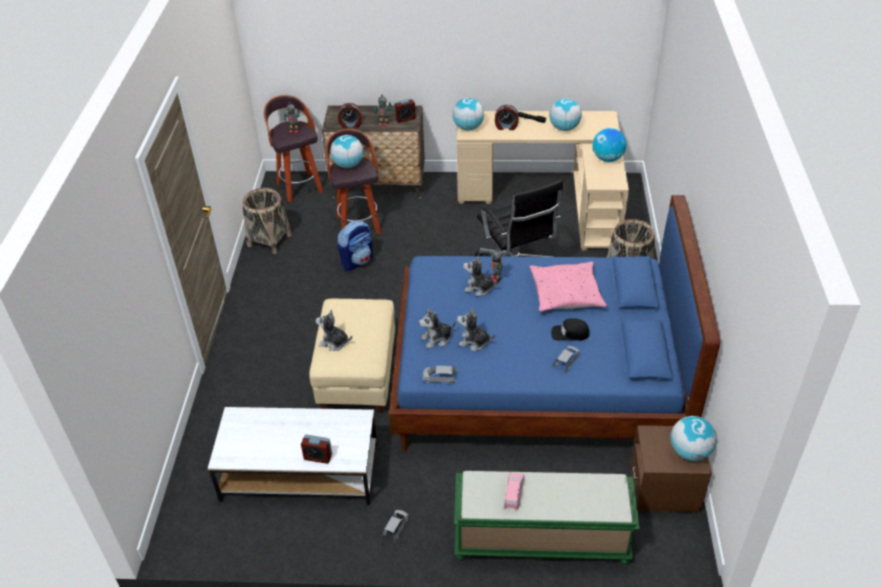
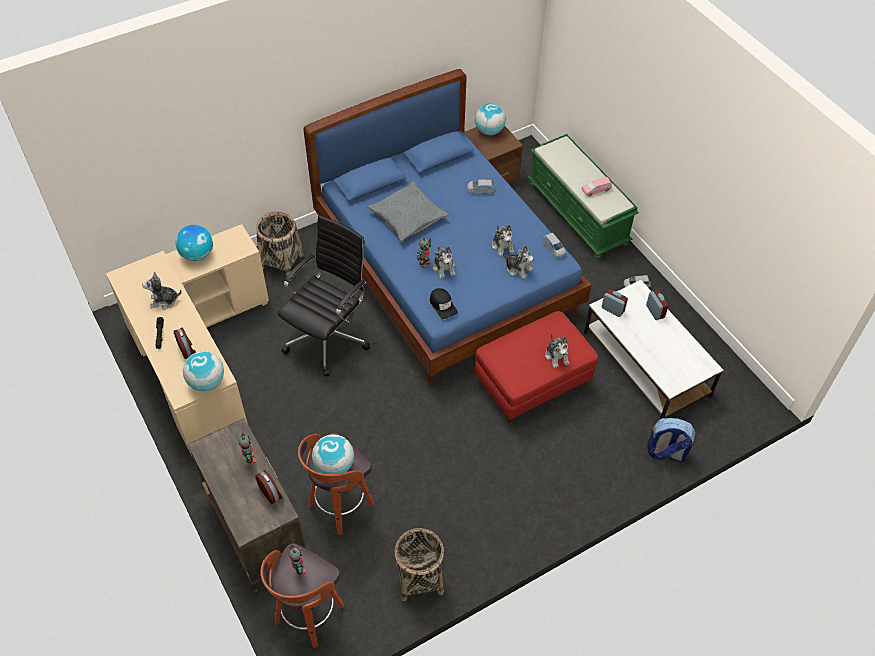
camera: 125 degrees left, 10 degrees up
beige ottoman [309,299,395,412] -> red ottoman [474,311,598,424]
backpack [337,221,373,271] -> backpack moved to [648,418,695,462]
alarm clock [394,98,416,123] -> alarm clock moved to [601,289,628,317]
pink pillow [529,261,607,312] -> grey pillow [367,181,449,242]
globe [549,98,582,131] -> plush toy [142,272,182,310]
black cap [551,318,589,341] -> black cap moved to [430,288,458,319]

